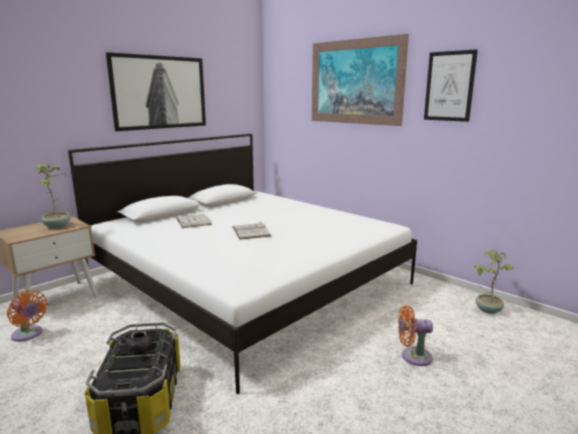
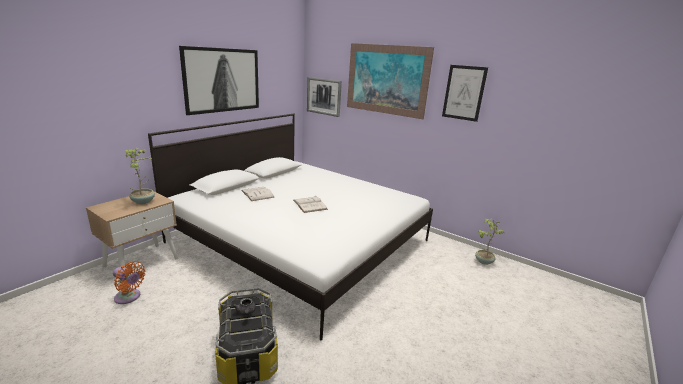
camera: 10 degrees left, 5 degrees up
orange fan [398,305,433,366] -> none
none -> picture [307,77,342,117]

